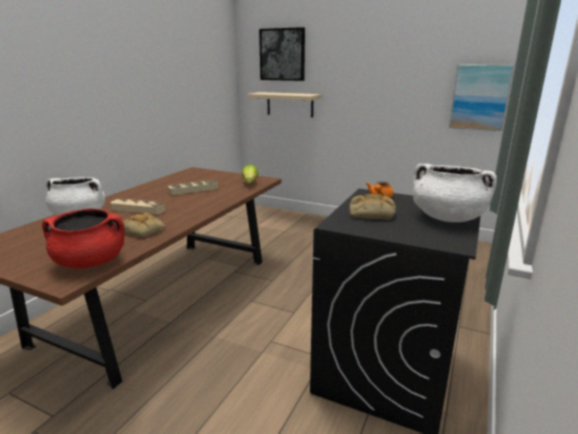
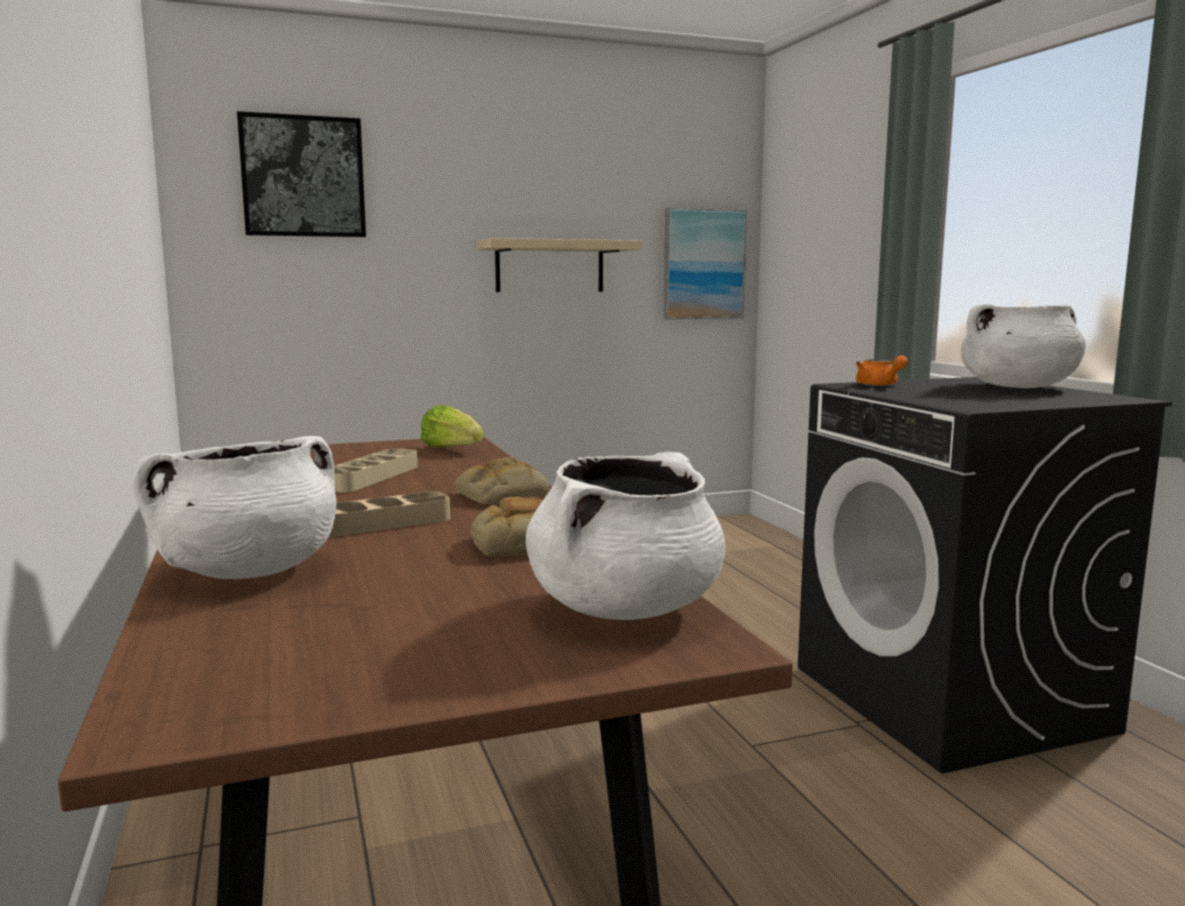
camera: 45 degrees left, 10 degrees down
red cooking pot [42,208,125,268] -> white cooking pot [526,452,726,620]
beige shelf [247,92,321,117] -> beige shelf moved to [476,238,642,292]
bread [349,194,396,220] -> bread moved to [455,457,549,504]

